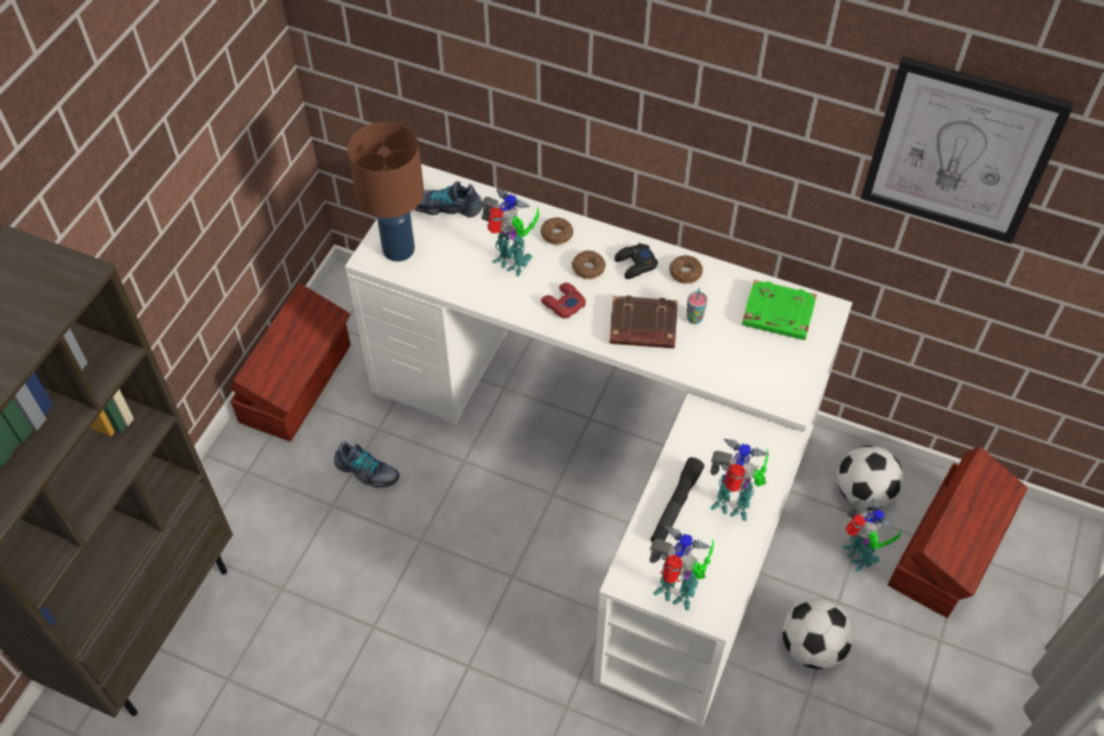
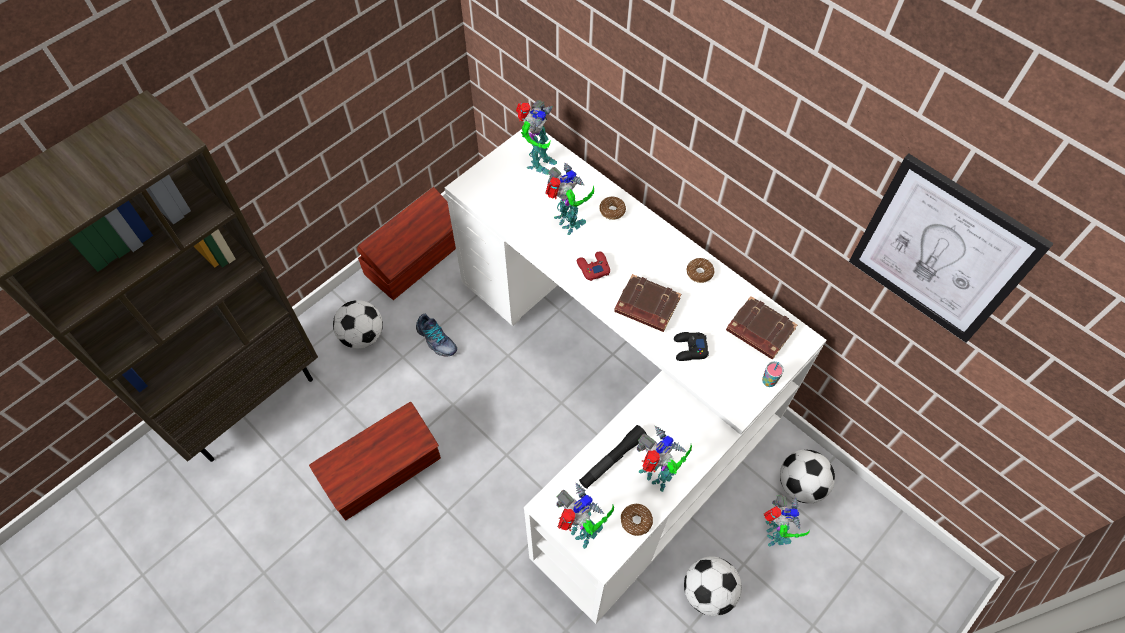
camera: 20 degrees right, 5 degrees up
brown table lamp [348,122,424,262] -> none
shoe [414,181,482,218] -> toy robot [516,101,557,175]
donut [572,250,606,279] -> donut moved to [621,504,653,536]
black game controller [614,243,658,279] -> black game controller moved to [674,332,709,361]
cup [687,288,708,324] -> cup moved to [762,361,784,387]
green book [742,280,817,340] -> brown book [726,296,797,360]
brown storage box [888,446,1028,618] -> brown storage box moved to [309,402,441,520]
none -> football [333,300,383,349]

